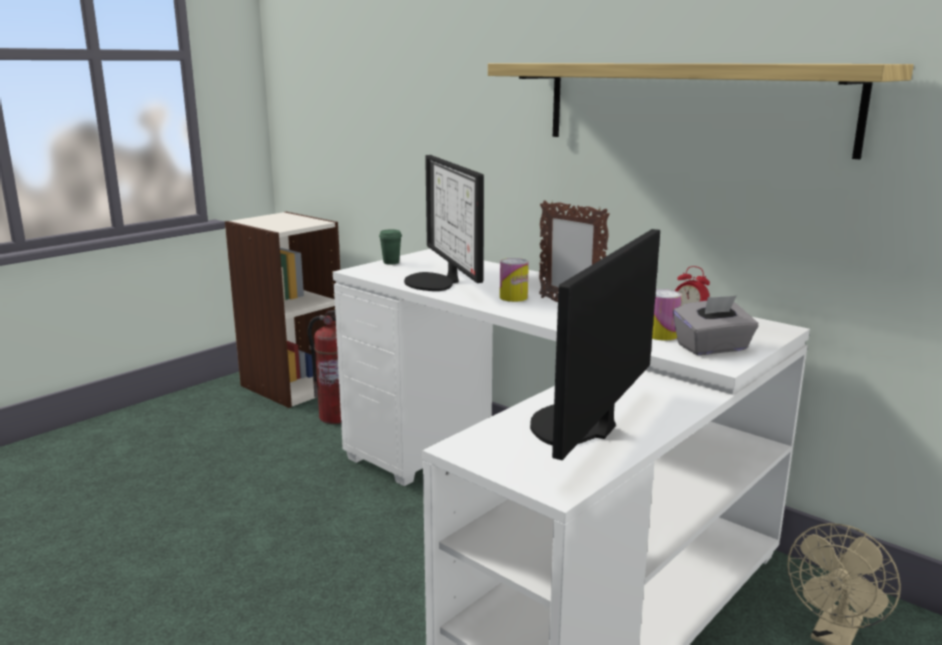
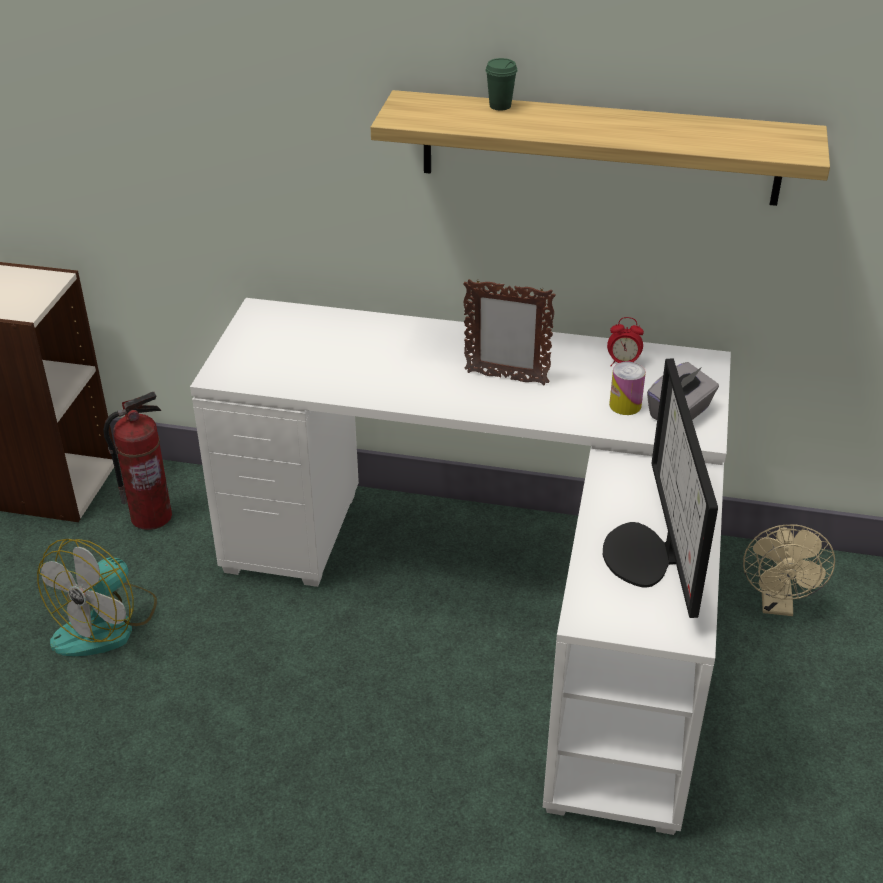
camera: 30 degrees left, 20 degrees up
green cup [379,230,402,265] -> green cup moved to [485,58,518,111]
monitor [404,155,484,291] -> none
can [500,258,529,302] -> none
none -> fan [37,539,157,656]

